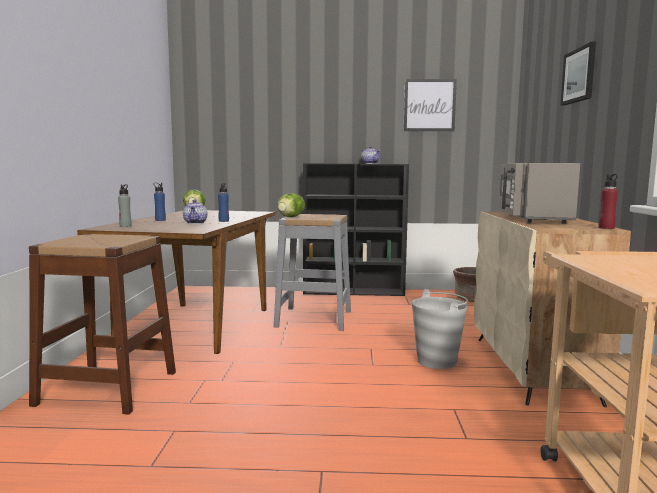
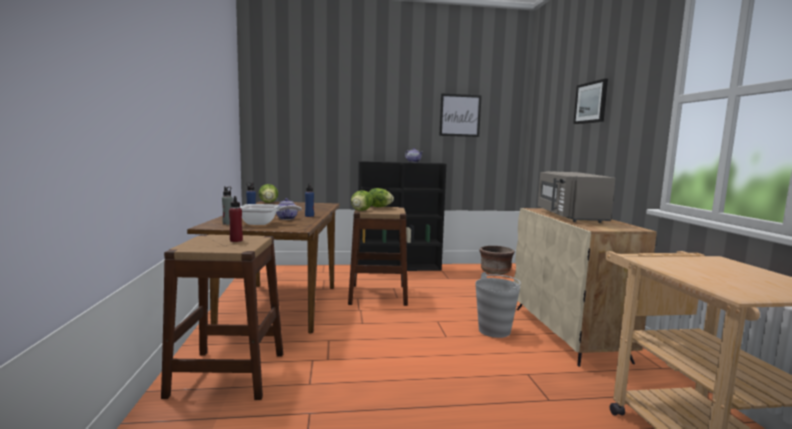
camera: 10 degrees left, 0 degrees up
grey stool [274,214,351,331] -> brown stool [348,206,408,306]
red bottle [599,174,618,229] -> red bottle moved to [229,196,243,242]
none -> frying pan [240,204,302,225]
none -> lettuce [369,188,394,207]

